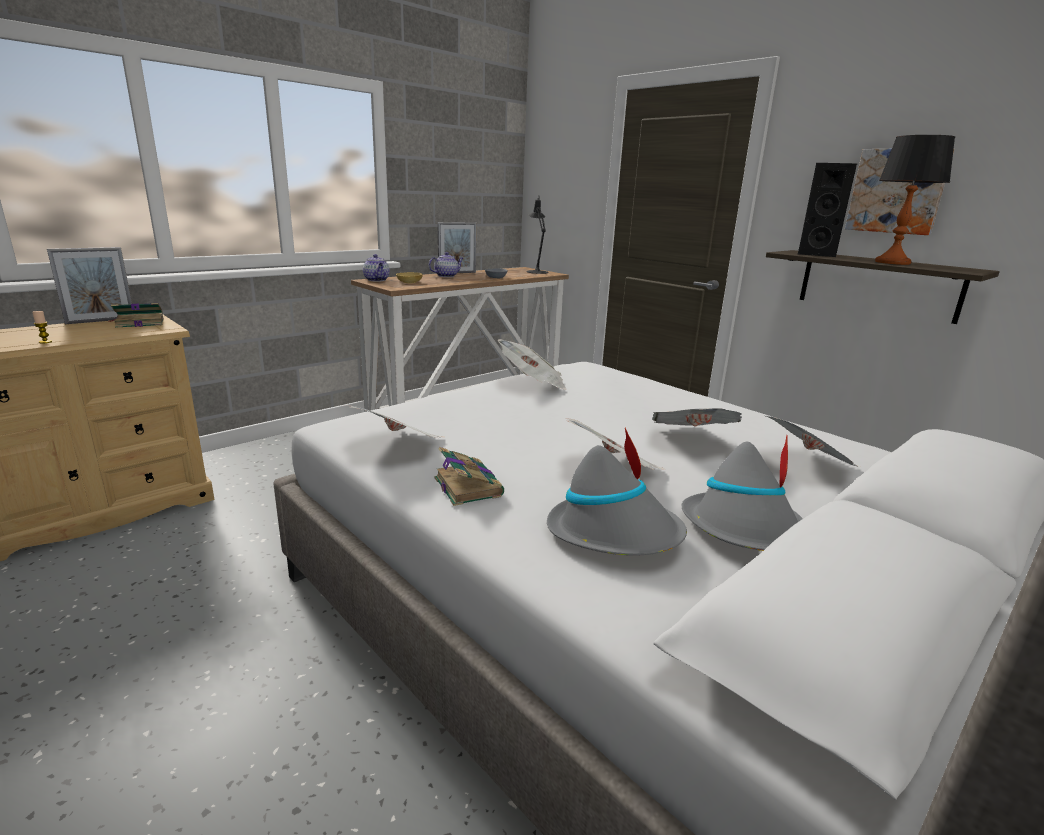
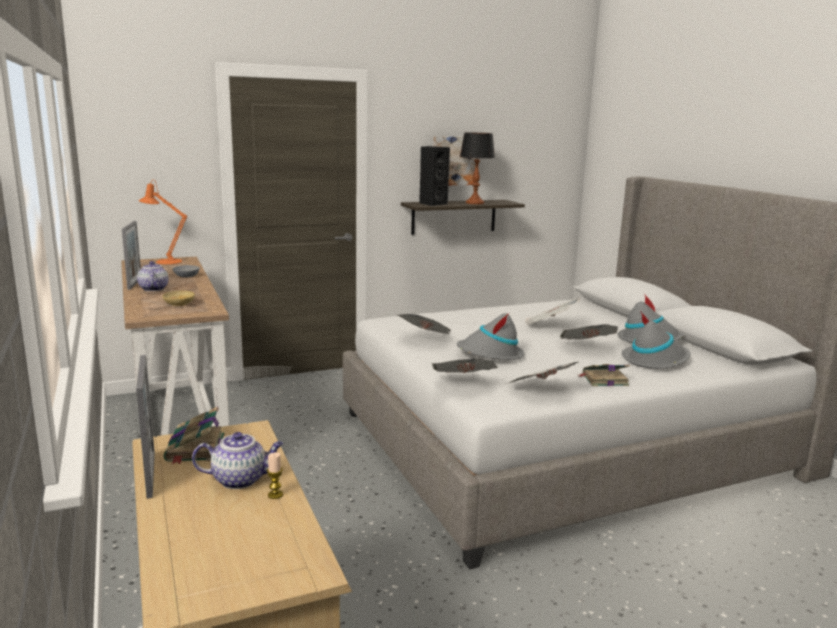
camera: 70 degrees left, 5 degrees down
teapot [363,254,390,282] -> teapot moved to [192,432,283,489]
black table lamp [526,196,548,274] -> orange table lamp [139,180,187,264]
newspaper [766,416,860,467] -> newspaper moved to [432,359,498,373]
none -> grey hat [457,313,525,360]

